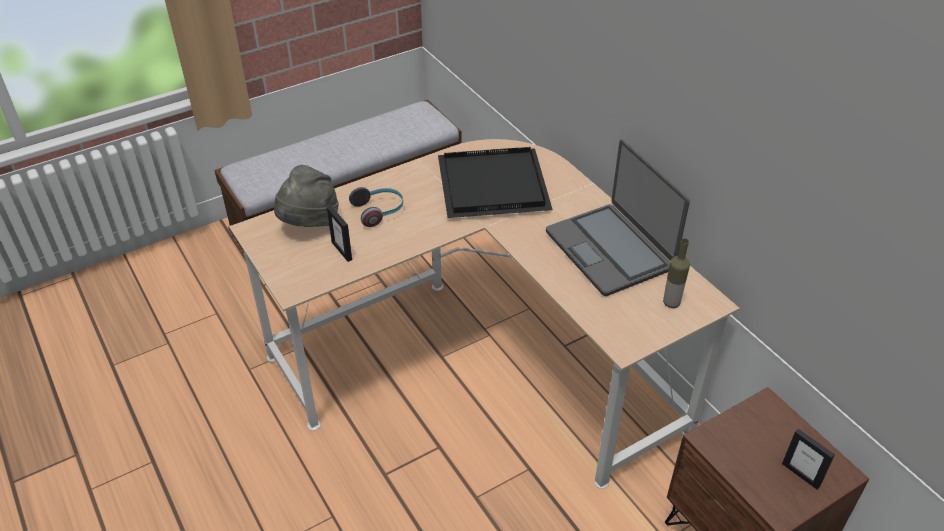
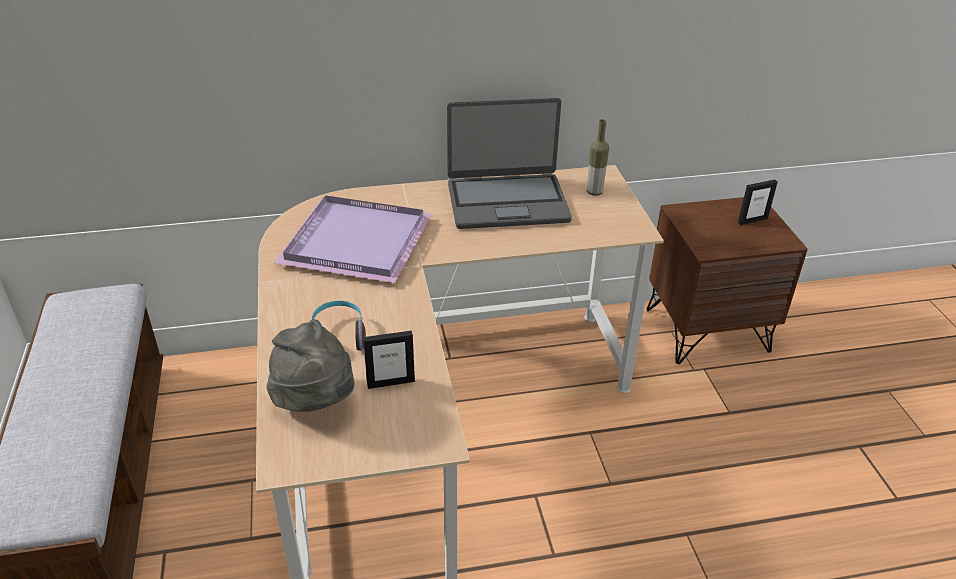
camera: 70 degrees left, 5 degrees down
black tray [438,147,553,218] -> purple tray [274,195,432,283]

